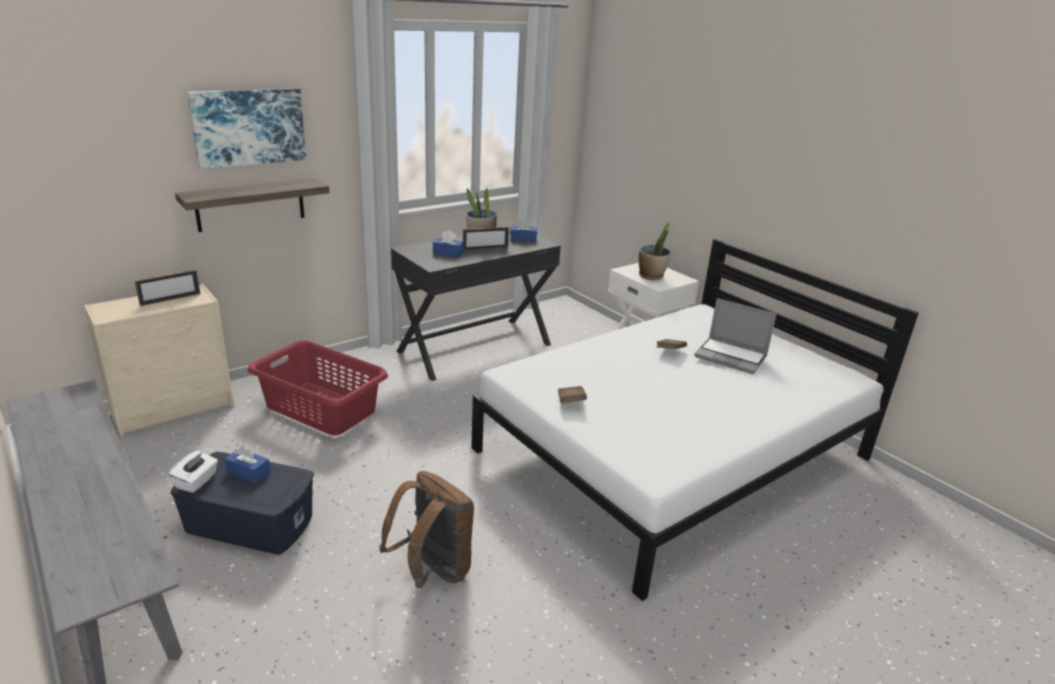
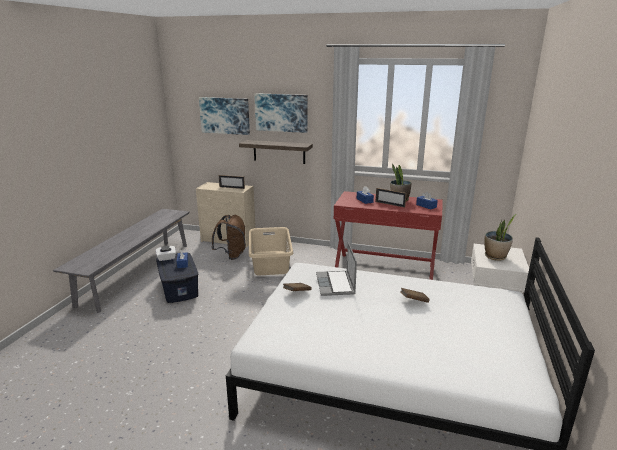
camera: 55 degrees right, 5 degrees down
red laundry basket [248,340,388,435] -> beige laundry basket [249,227,293,275]
brown backpack [379,471,474,588] -> brown backpack moved to [211,215,246,260]
black desk [391,227,561,381] -> red desk [333,191,443,280]
laptop [694,298,777,374] -> laptop moved to [316,242,357,296]
none -> picture [199,97,250,135]

